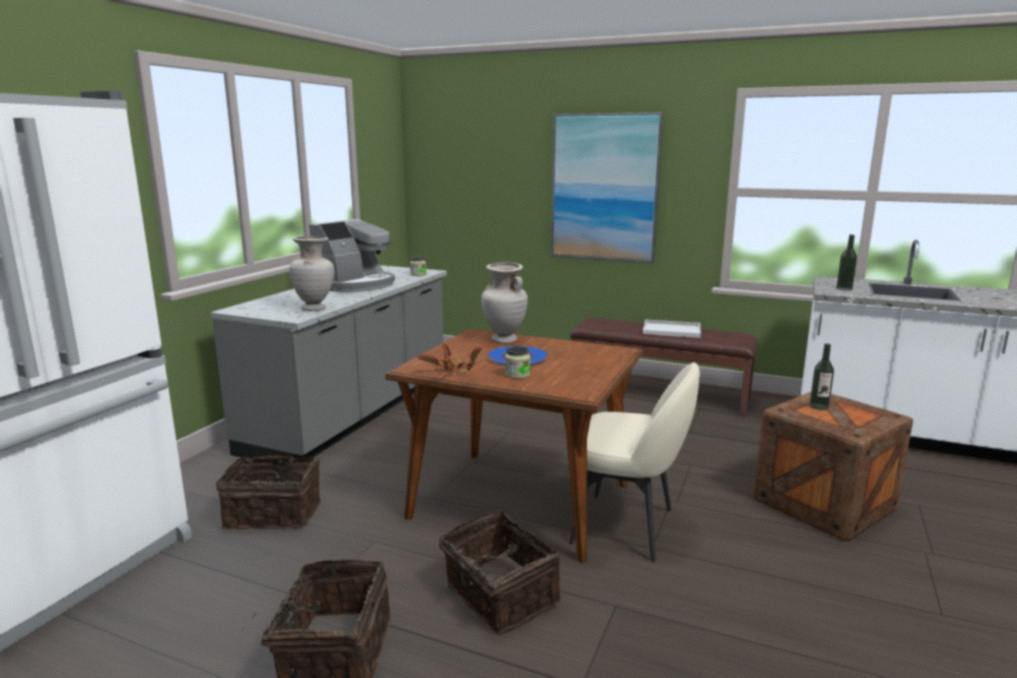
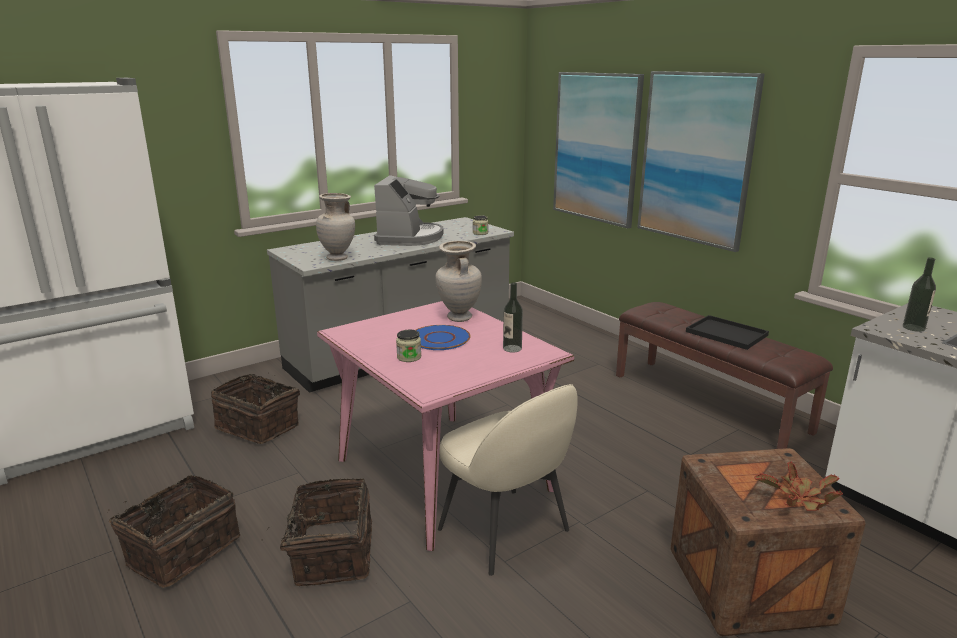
camera: 30 degrees right, 5 degrees up
coffee machine [309,219,395,292] -> coffee machine turned 60 degrees counterclockwise [374,175,444,246]
brown dining table [385,329,643,563] -> pink dining table [317,301,574,551]
potted plant [417,344,482,374] -> potted plant moved to [755,462,843,511]
white tray [643,319,701,338] -> black tray [686,315,769,350]
bottle [810,343,834,410] -> bottle moved to [503,282,523,353]
none -> picture [553,72,644,228]

